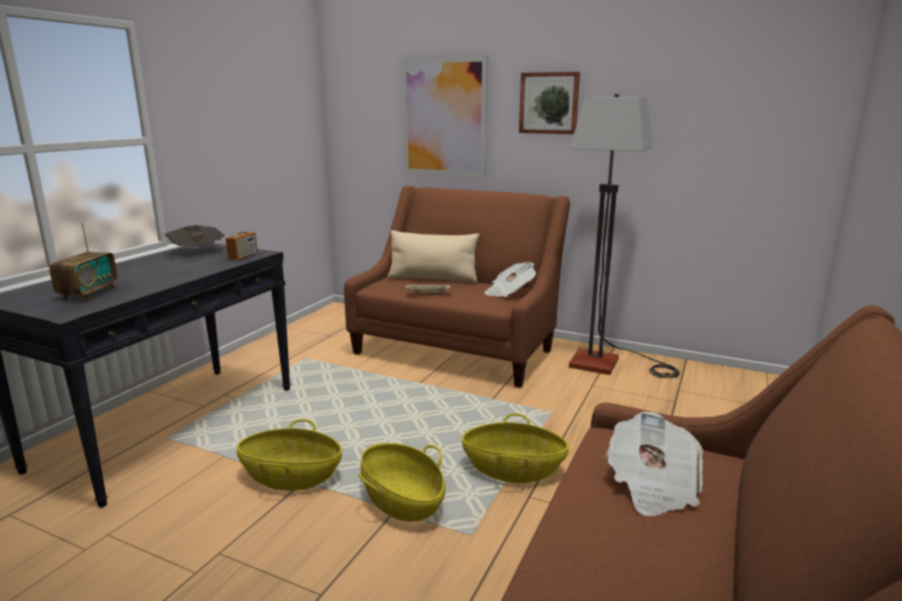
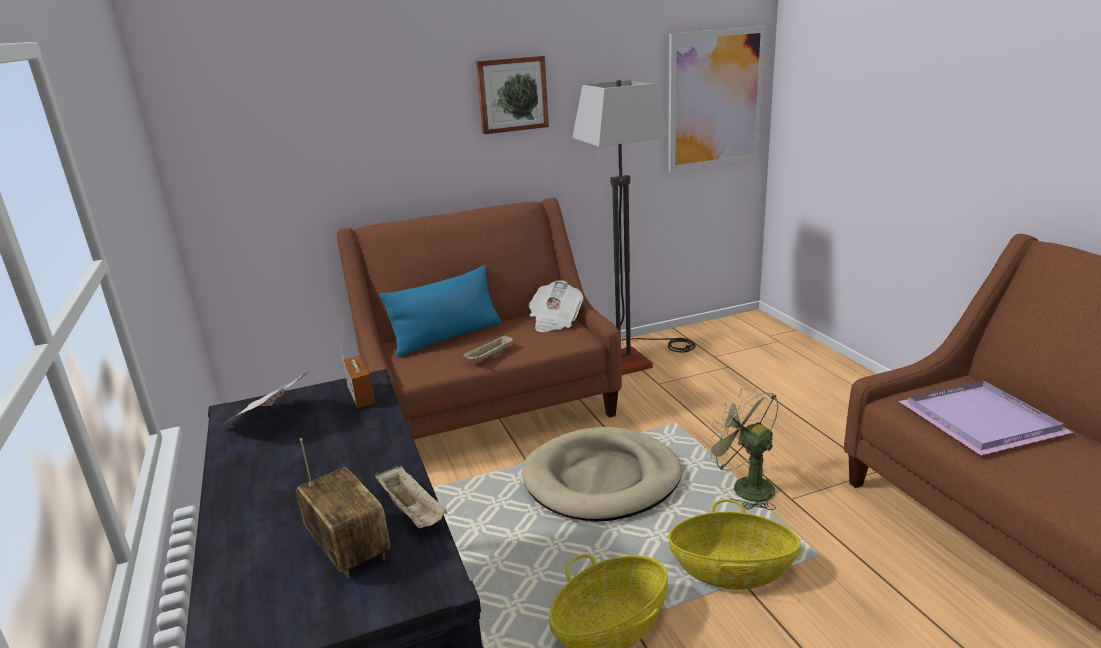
camera: 45 degrees left, 5 degrees up
beige pillow [388,230,480,283] -> blue pillow [380,265,501,357]
picture [402,56,488,177] -> picture moved to [668,26,766,172]
basket [462,413,569,483] -> green fan [704,386,779,510]
newspaper [606,412,703,516] -> purple tray [899,381,1074,455]
none -> beige tray [375,466,448,528]
none -> beige dog bed [522,427,682,522]

